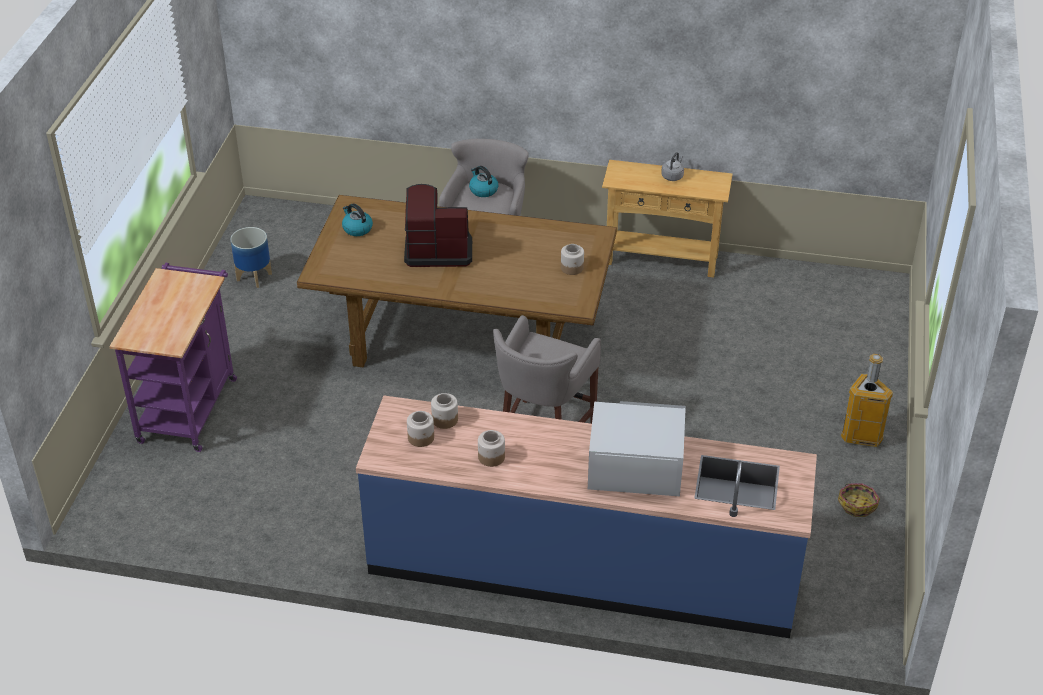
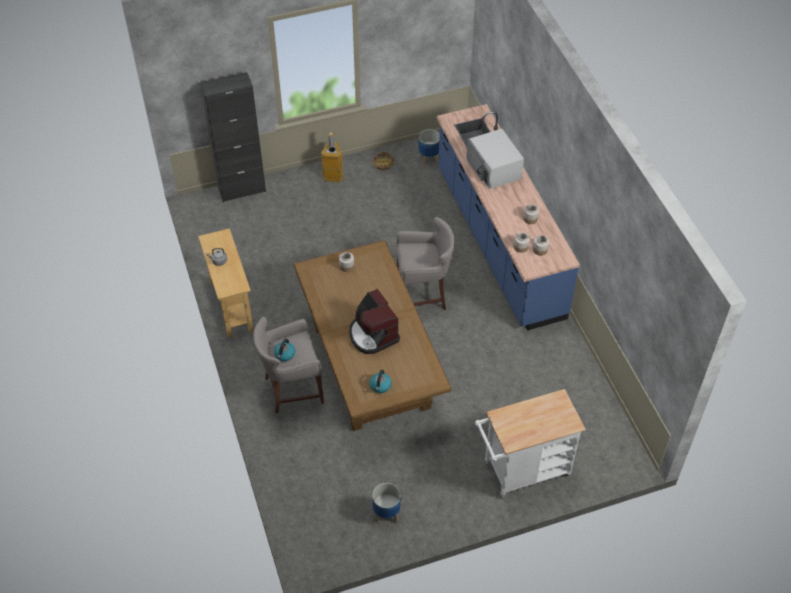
camera: 120 degrees left, 10 degrees up
purple cart [109,263,237,452] -> white cart [475,389,586,498]
none -> black cabinet [200,72,266,202]
none -> planter [419,129,440,166]

